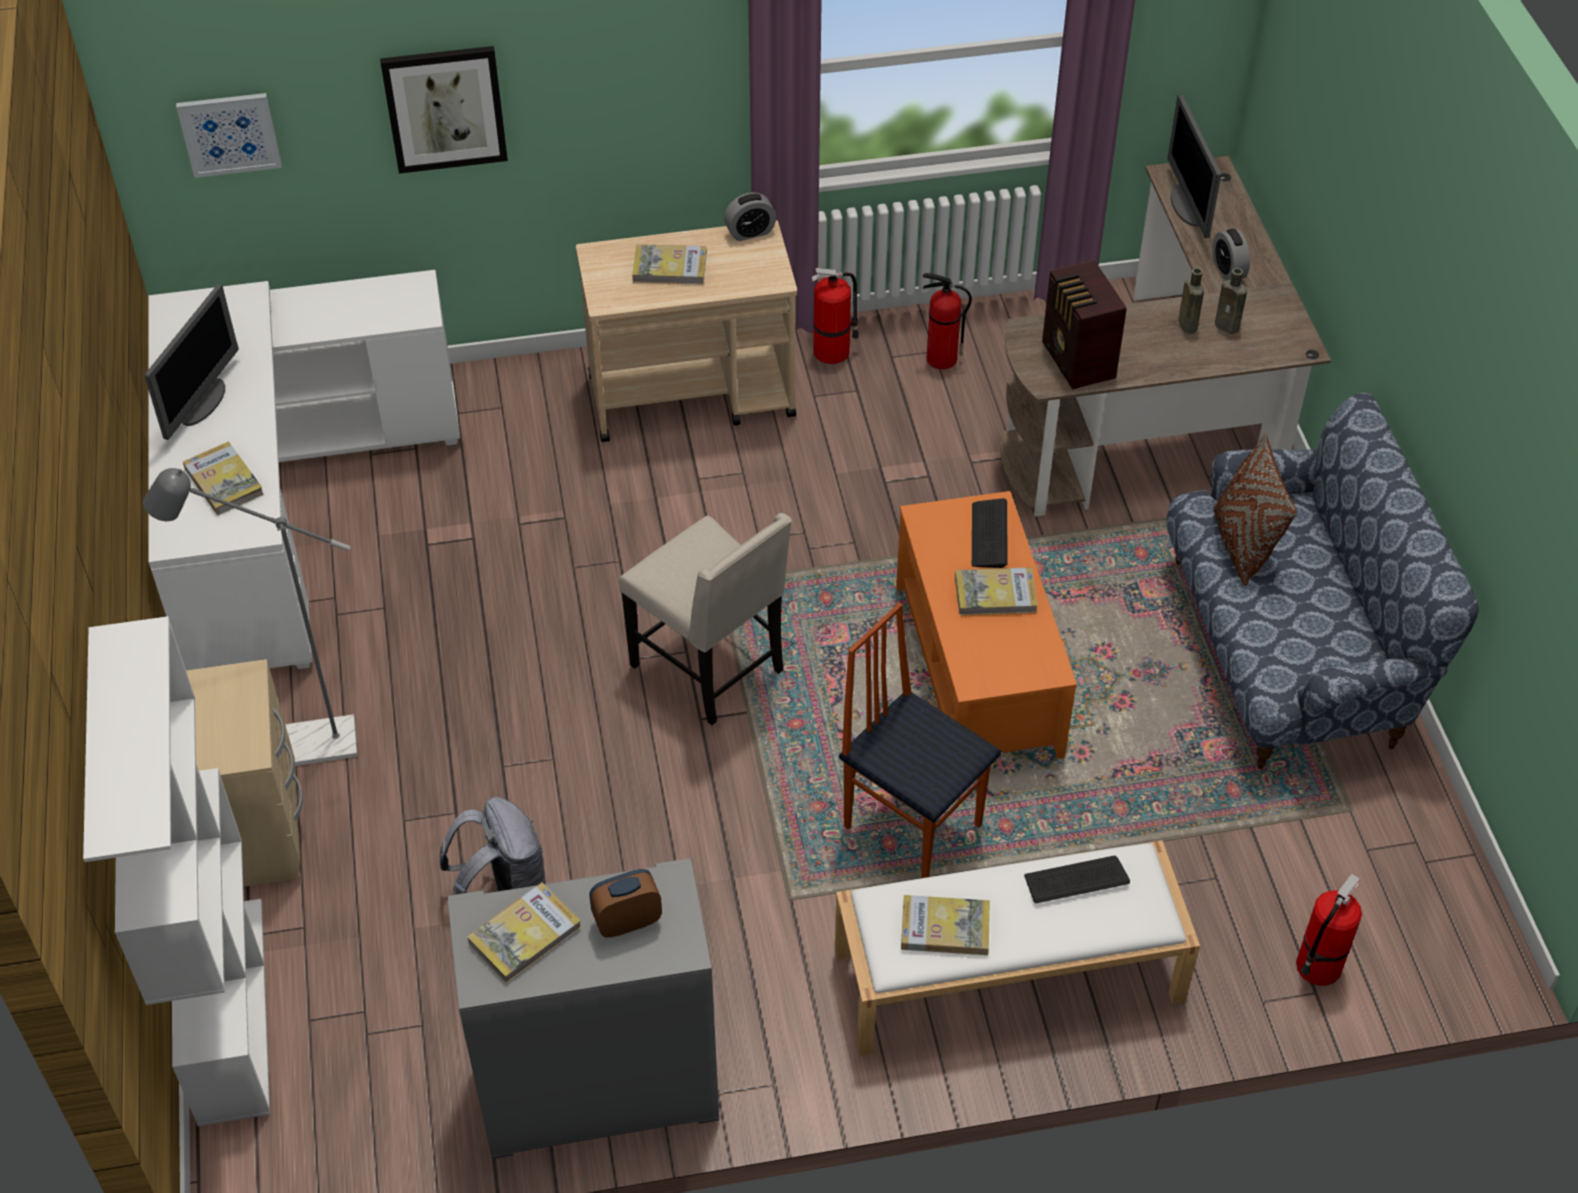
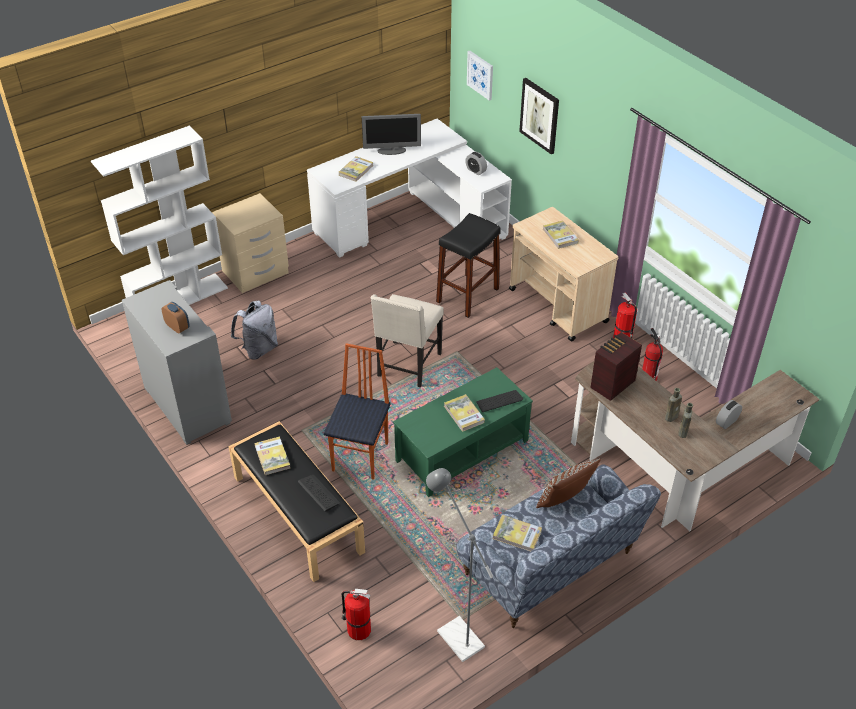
camera: 65 degrees right, 5 degrees down
grey floor lamp [143,468,358,766] -> grey floor lamp moved to [426,468,493,662]
book [467,882,582,983] -> book moved to [493,515,542,552]
alarm clock [724,193,776,241] -> alarm clock moved to [465,152,487,175]
white bench [835,840,1200,1056] -> black bench [229,421,365,582]
orange coffee table [896,491,1077,759] -> green coffee table [393,367,533,497]
monitor [1167,95,1221,238] -> none
none -> black stool [436,213,501,318]

